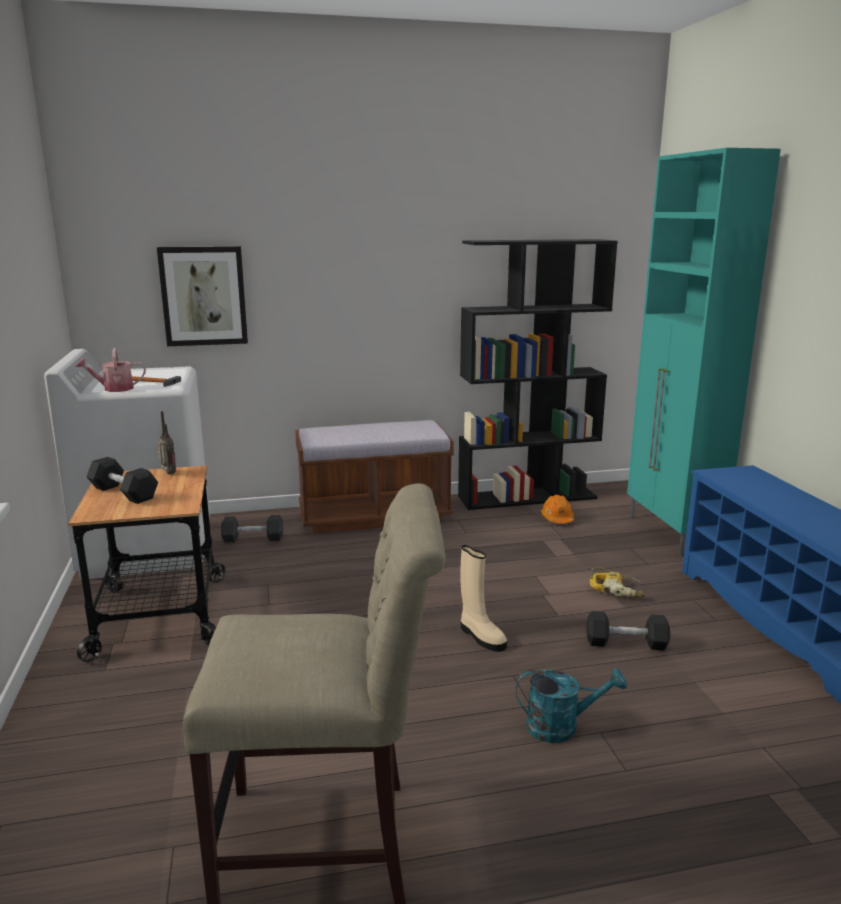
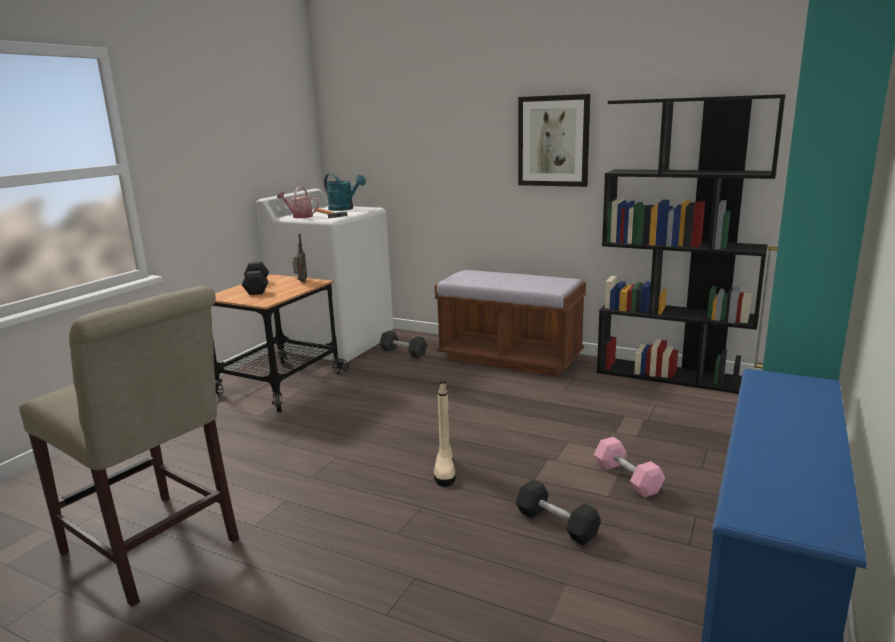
camera: 40 degrees right, 0 degrees up
picture [157,246,248,346] -> picture moved to [518,94,591,187]
turquoise watering can [515,668,627,743] -> turquoise watering can moved to [324,174,366,211]
orange hard hat [541,495,574,524] -> none
power drill [589,566,645,598] -> pink dumbbell [593,437,665,498]

